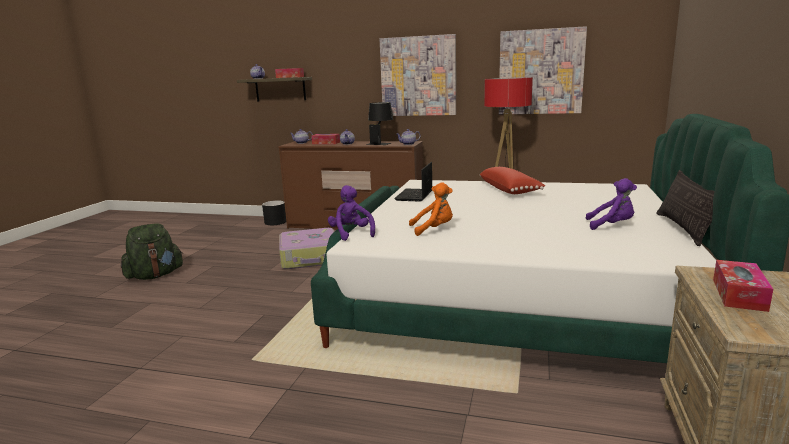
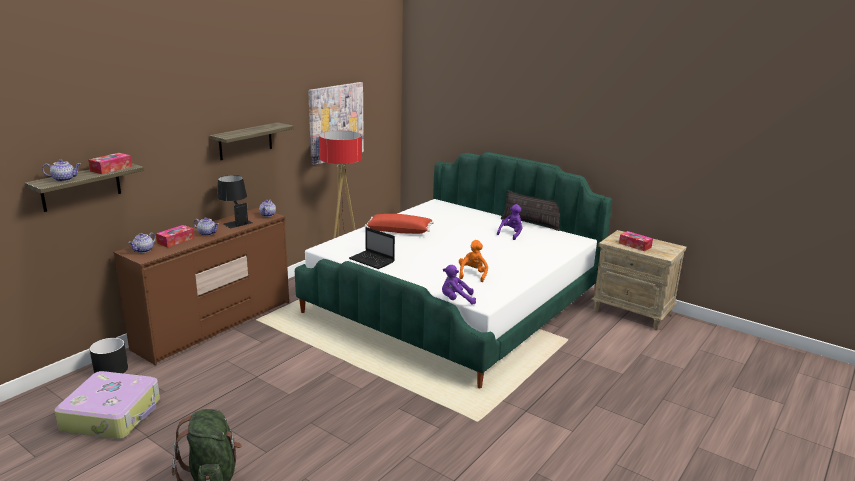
camera: 70 degrees left, 5 degrees up
suitcase [279,228,334,269] -> suitcase moved to [55,371,160,439]
picture [380,34,456,116] -> shelf [210,122,294,160]

